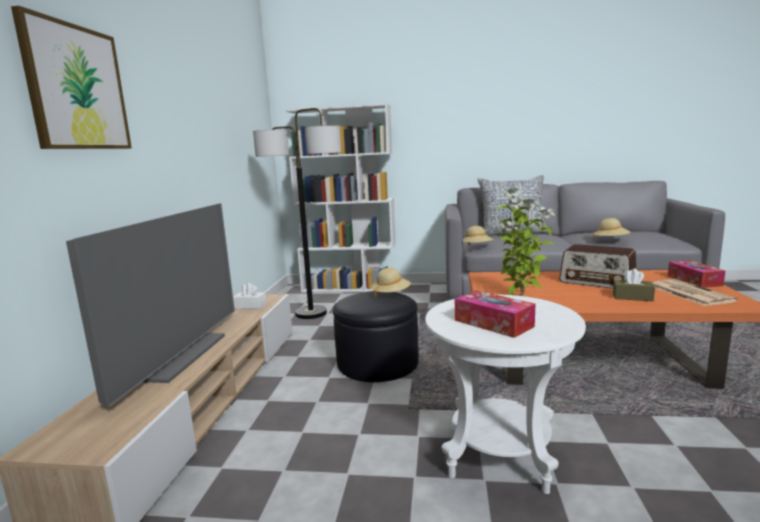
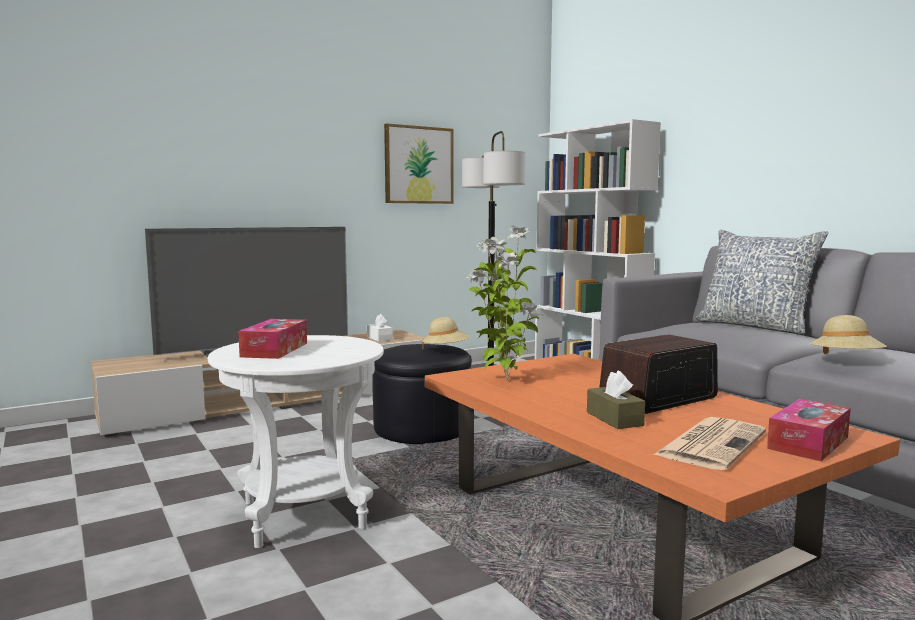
camera: 50 degrees right, 5 degrees down
picture [11,6,132,149] -> picture moved to [384,123,454,204]
beige hat [463,226,493,246] -> none
radio [559,244,636,289] -> radio turned 60 degrees clockwise [599,334,718,414]

